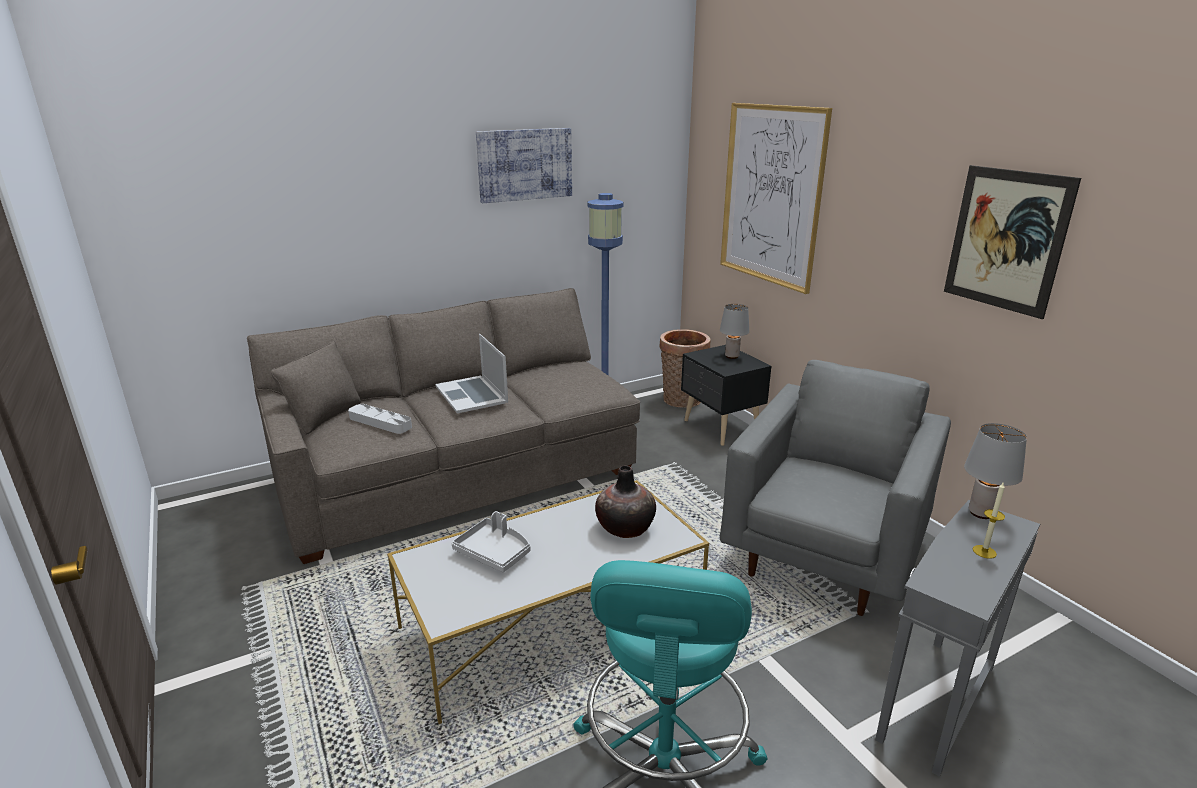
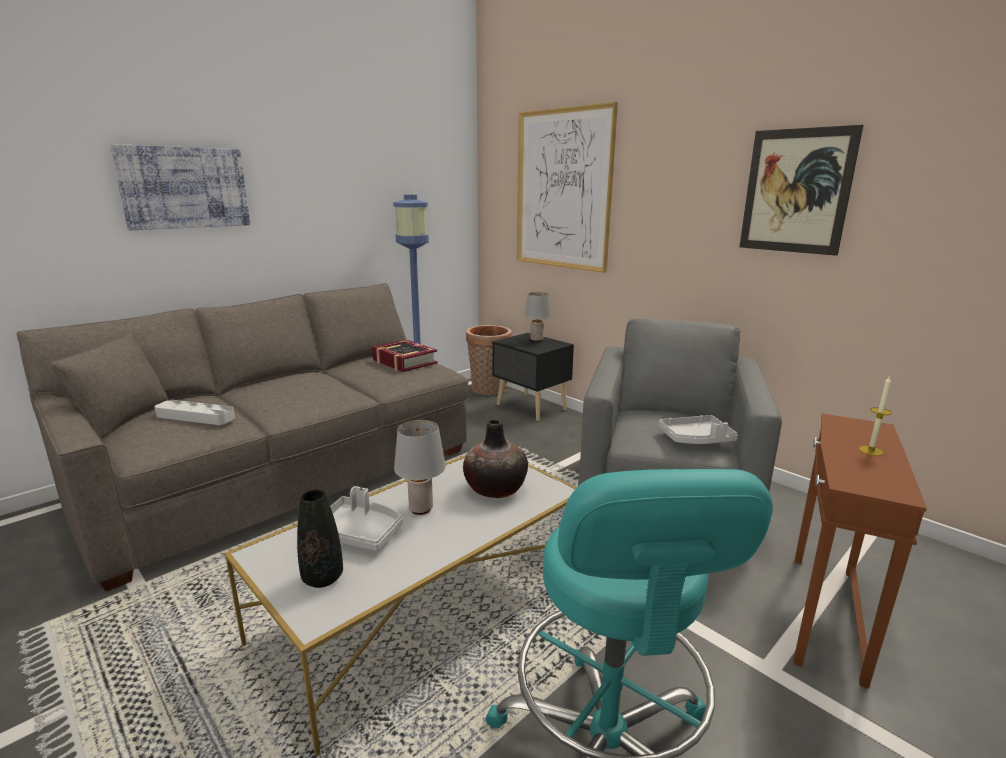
camera: 15 degrees left, 5 degrees down
laptop [435,334,508,413] -> none
picture [476,128,572,203] -> picture moved to [110,144,250,230]
grey side table [875,500,1040,777] -> brown side table [794,413,927,689]
grey table lamp [964,423,1027,519] -> grey table lamp moved to [394,420,446,515]
none -> black vase [297,489,343,588]
none -> book [372,340,438,372]
none -> grey tray [658,415,738,444]

